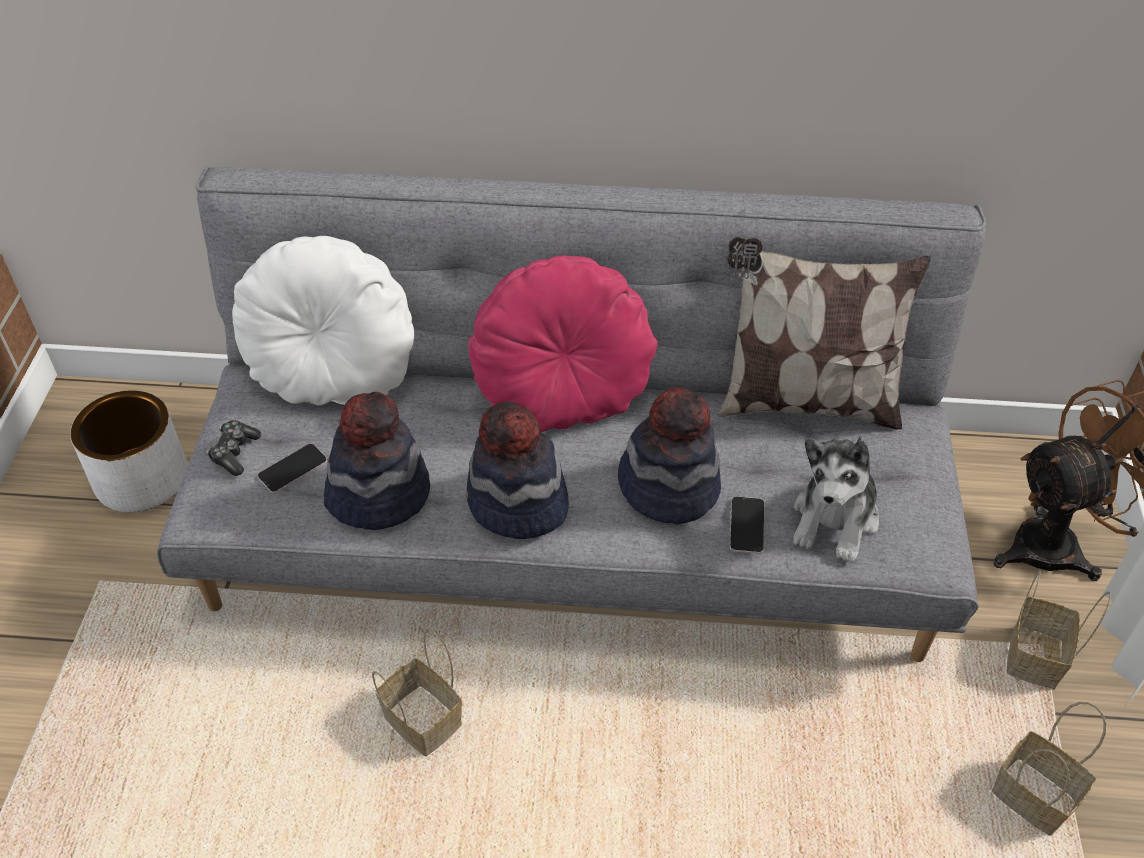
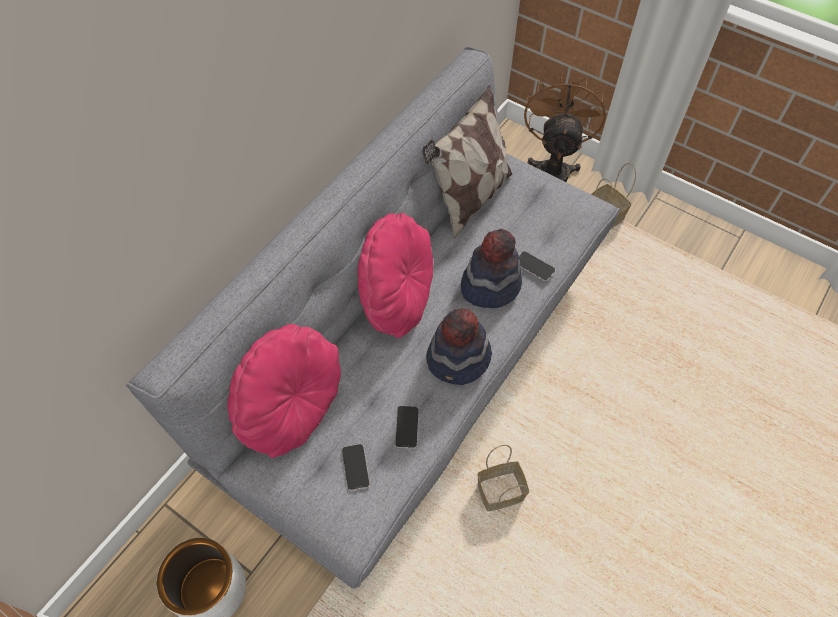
camera: 60 degrees left, 10 degrees up
game controller [207,420,261,476] -> none
white pillow [232,236,414,405] -> pink pillow [227,324,341,458]
hat [324,392,430,530] -> phone [395,406,419,449]
plush toy [793,435,879,563] -> none
basket [992,702,1106,836] -> none

